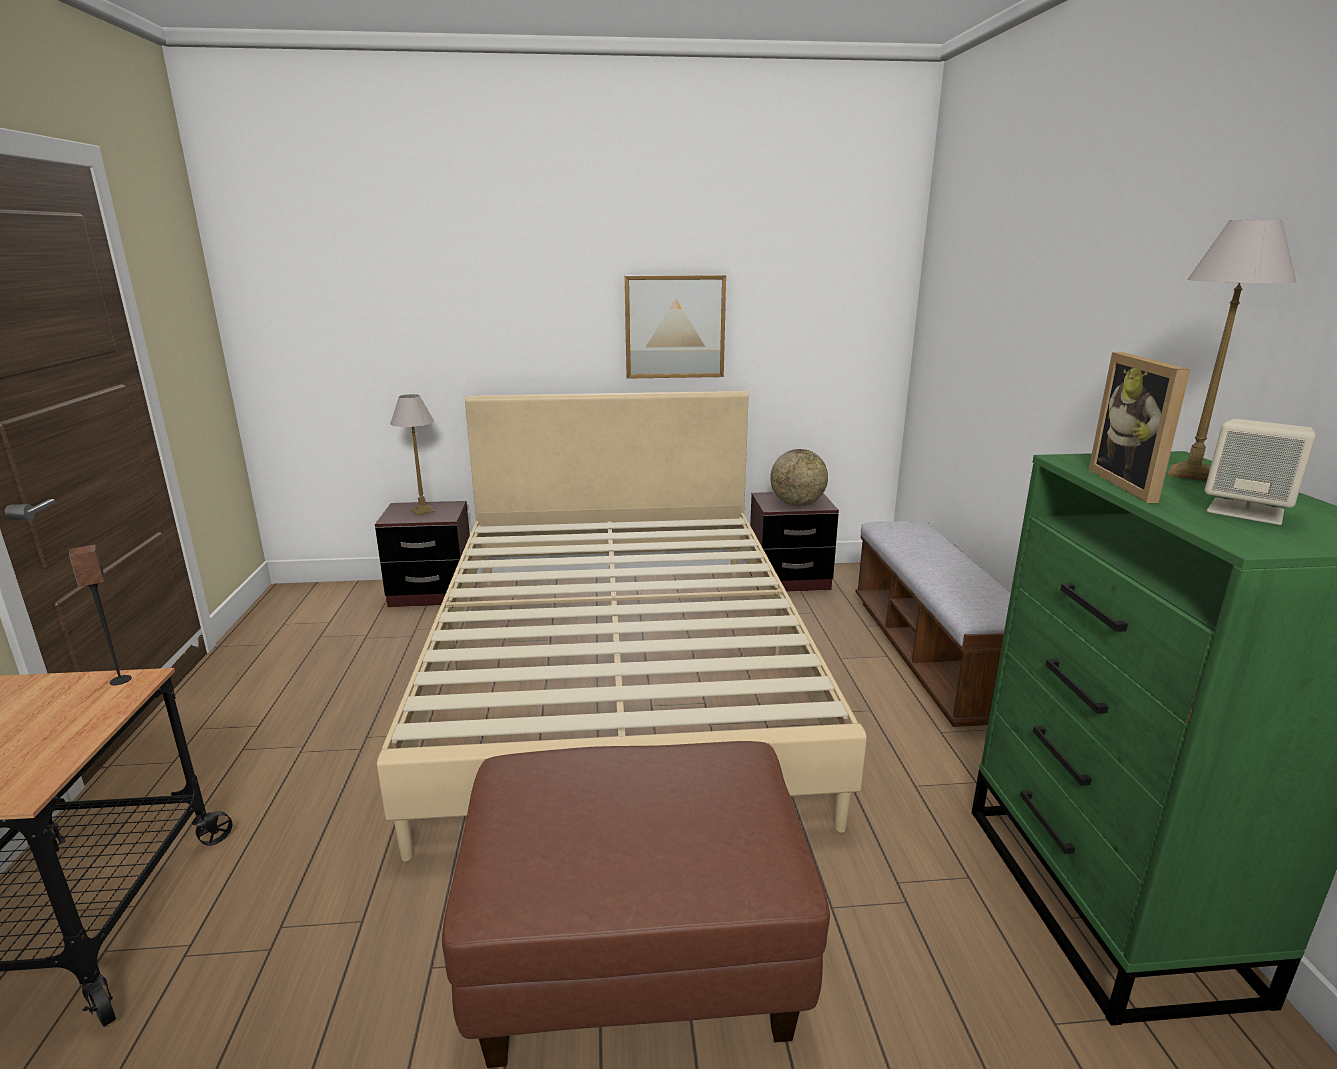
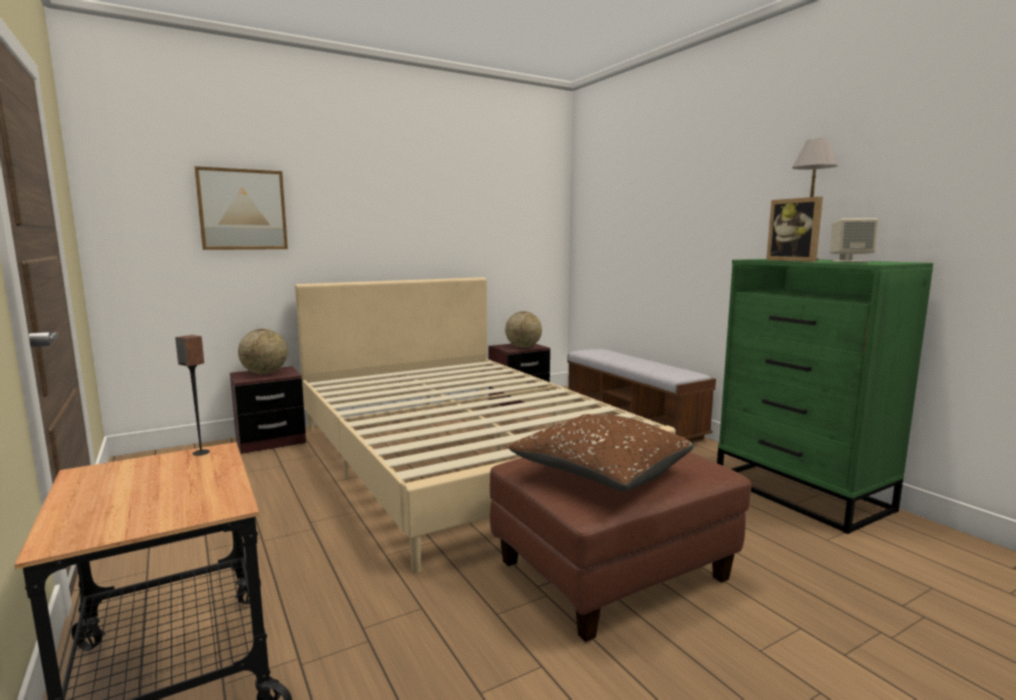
camera: 25 degrees left, 10 degrees down
table lamp [390,394,435,515] -> globe [238,329,288,374]
picture [625,275,726,379] -> picture moved to [194,166,288,250]
none -> brown pillow [508,414,694,491]

